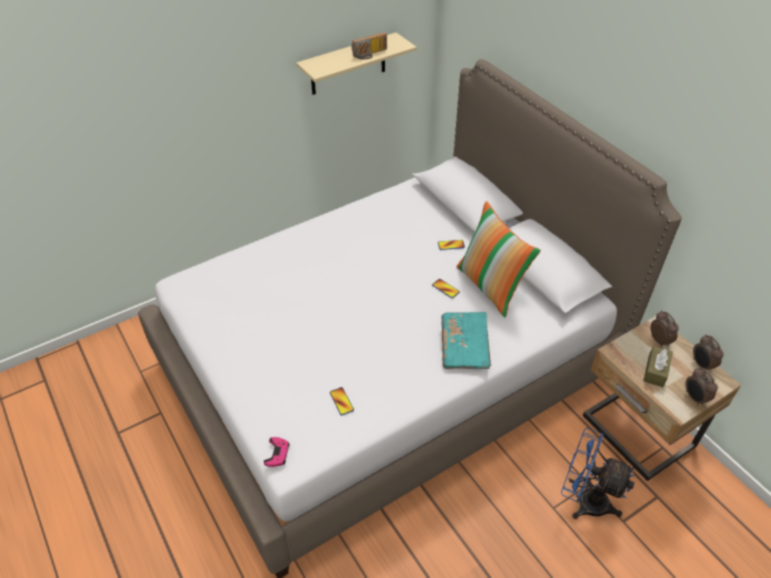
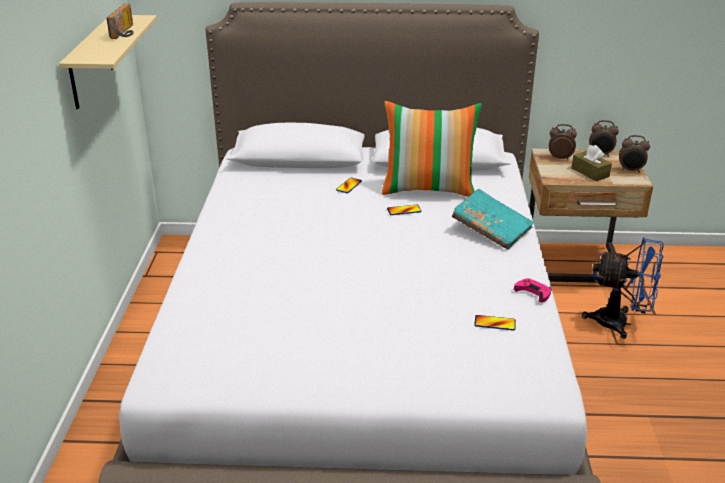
camera: 55 degrees left, 15 degrees down
pink game controller [264,437,290,467] -> pink game controller moved to [514,278,552,302]
blue fan [561,428,635,519] -> blue fan turned 135 degrees counterclockwise [582,237,664,339]

